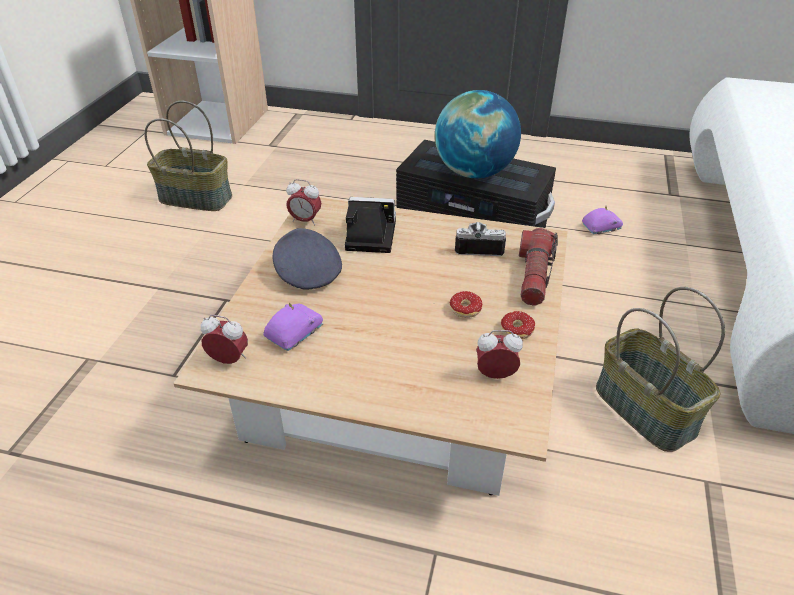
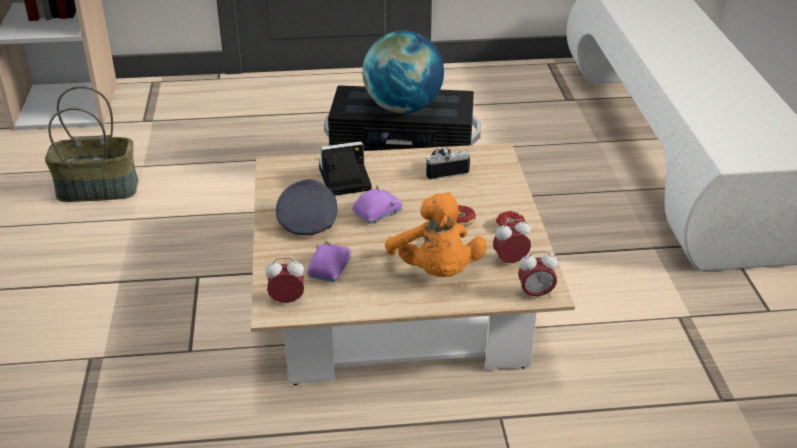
camera: 20 degrees left, 5 degrees down
grey cap [272,228,342,290] -> grey cap turned 45 degrees clockwise [276,179,338,235]
alarm clock [286,179,321,226] -> alarm clock moved to [518,251,558,299]
flashlight [519,228,558,306] -> none
purple toy car [582,206,623,234] -> purple toy car moved to [352,186,403,224]
basket [596,287,725,452] -> none
none -> orange plush toy [385,192,487,277]

